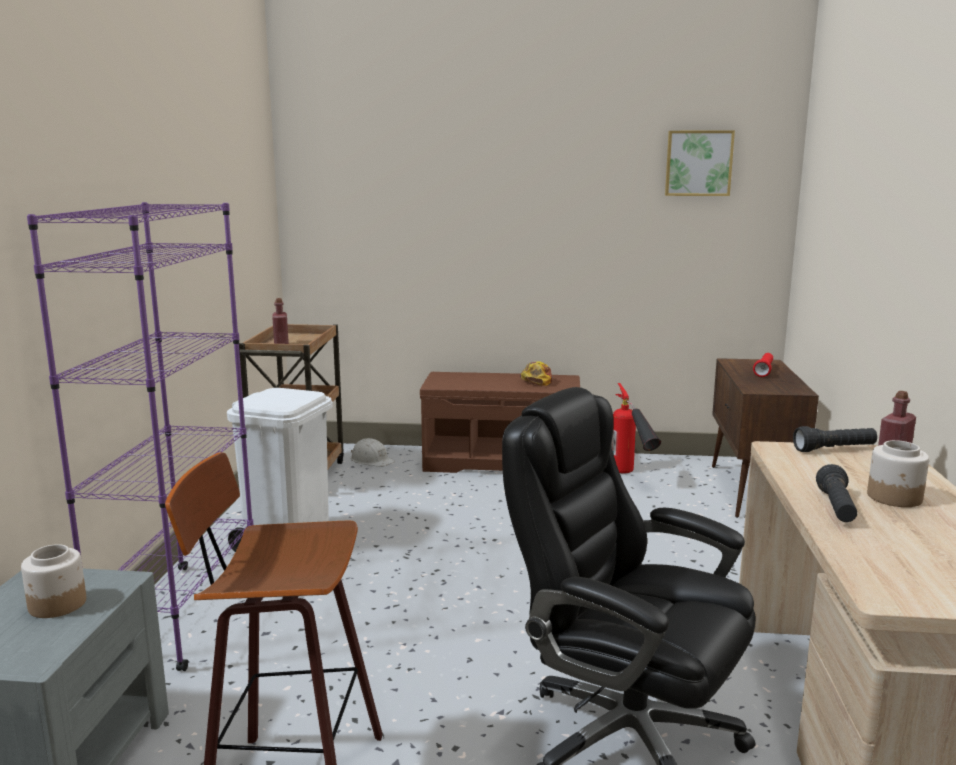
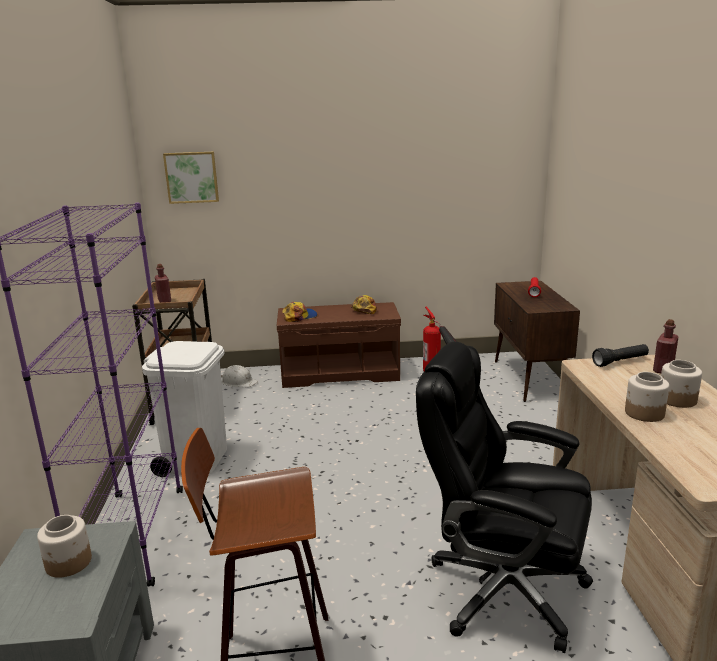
camera: 10 degrees left, 5 degrees up
picture [665,130,735,196] -> picture moved to [163,152,219,204]
black flashlight [816,464,857,522] -> jar [625,372,669,422]
none -> cap [282,302,317,322]

